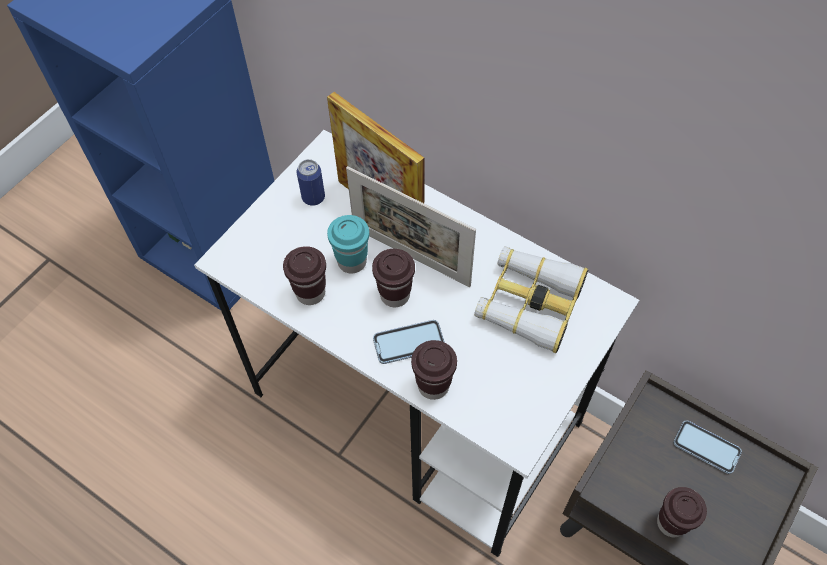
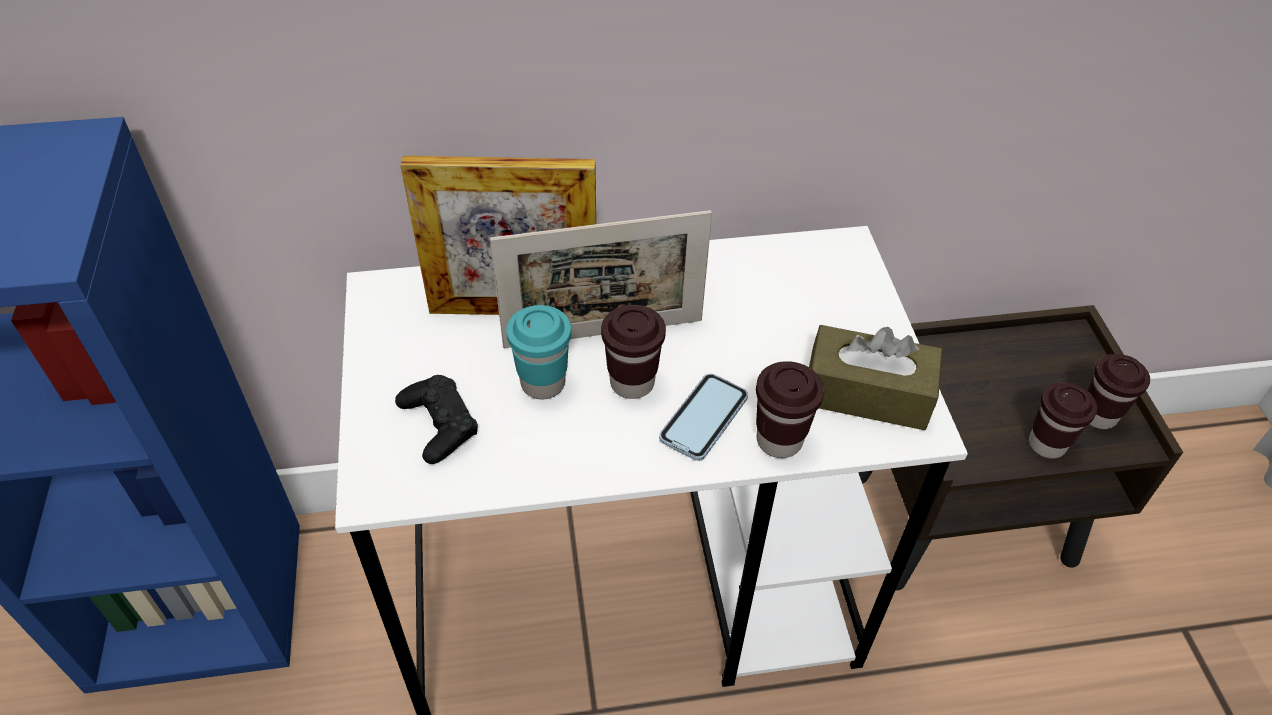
camera: 45 degrees left, 10 degrees down
brown cup [283,246,326,305] -> brown cup moved to [1087,354,1150,429]
can [297,159,325,206] -> none
binoculars [474,246,588,353] -> none
phone [673,420,742,474] -> none
none -> black game controller [395,375,478,464]
none -> brown tissue box [809,325,942,430]

